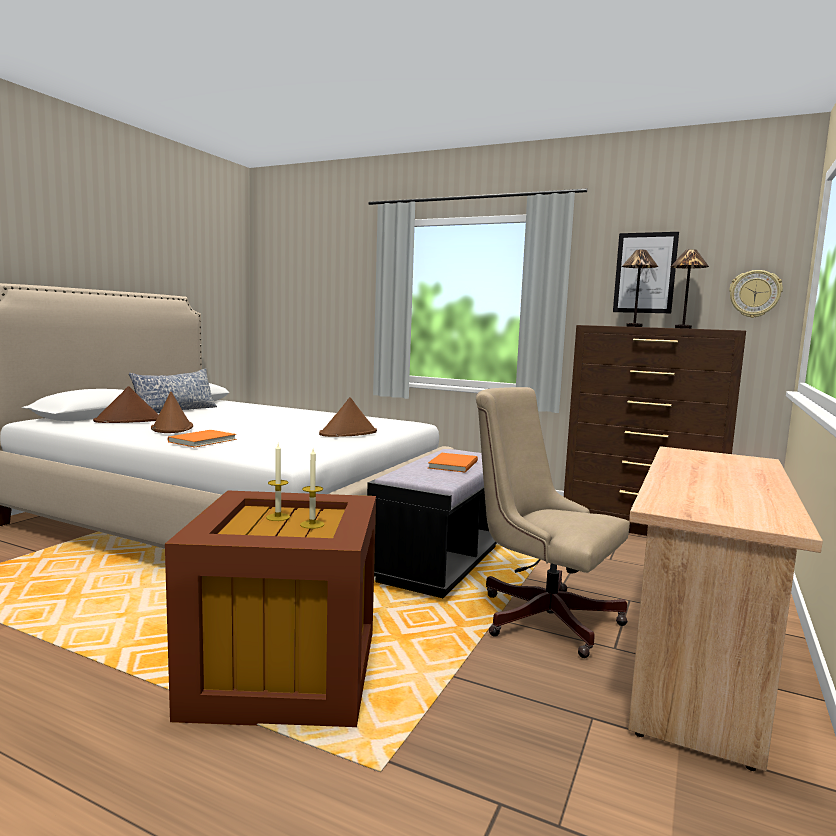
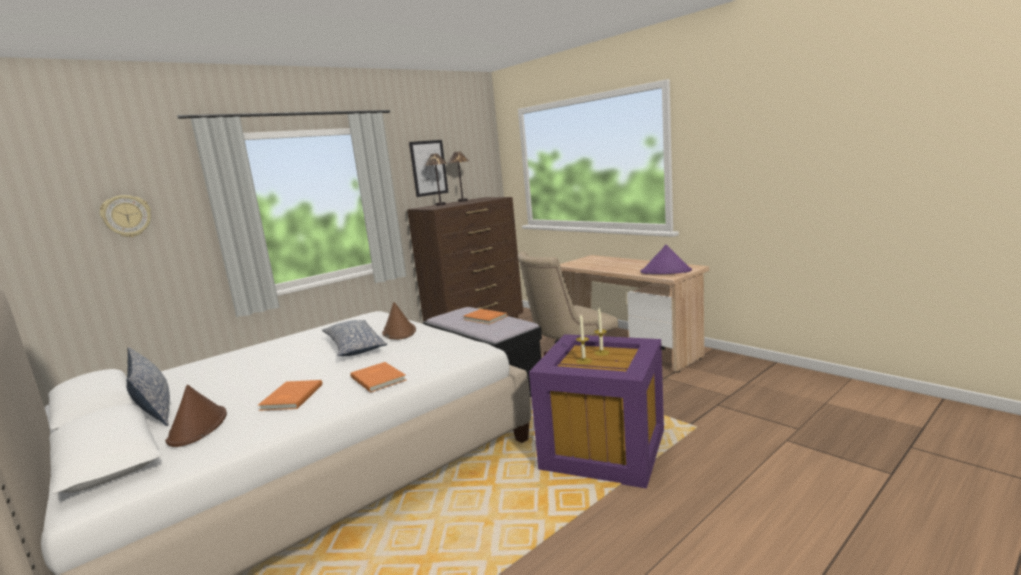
camera: 65 degrees left, 5 degrees up
brown hat [151,392,193,433] -> orange book [258,380,322,411]
brown storage box [165,491,376,727] -> purple storage box [529,334,664,489]
wall clock [729,270,783,318] -> wall clock moved to [100,195,151,237]
none -> pillow [322,320,387,356]
none -> purple hat [641,245,692,274]

